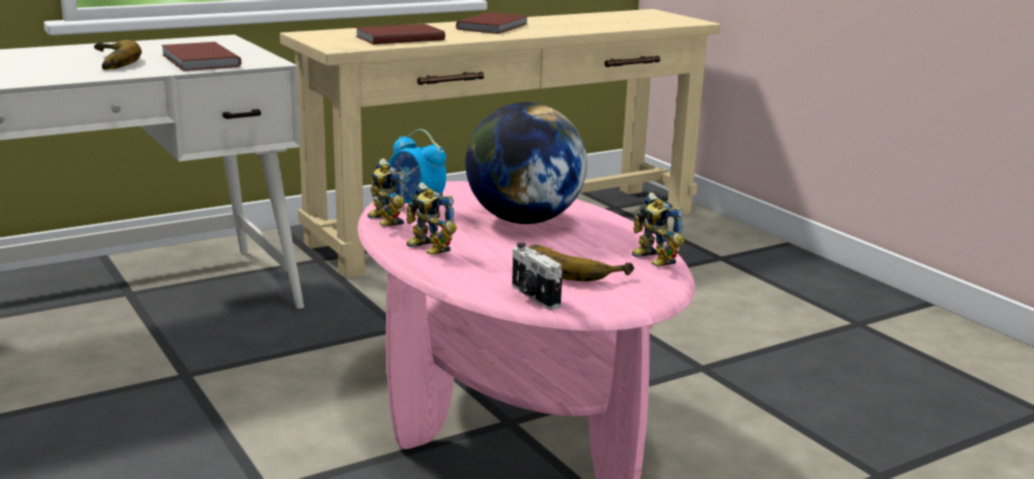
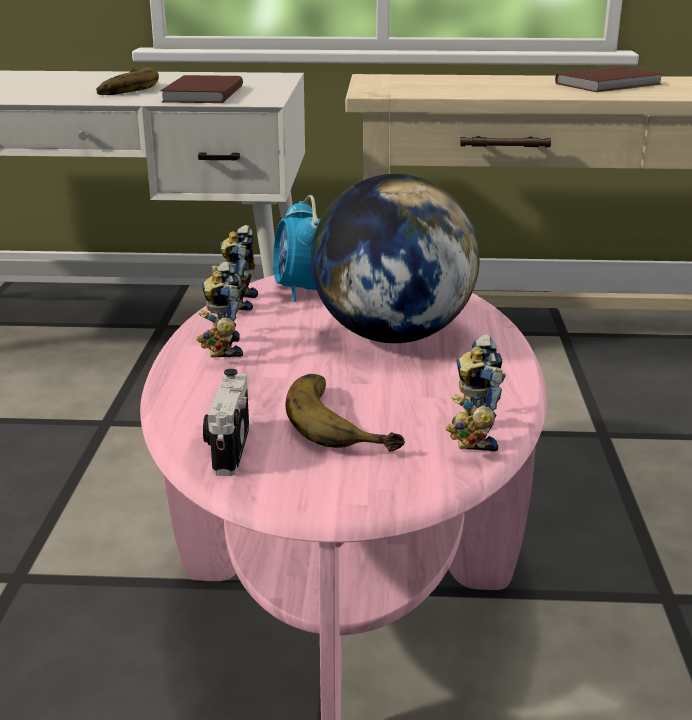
camera: 35 degrees right, 5 degrees up
brown book [355,24,445,44] -> none

